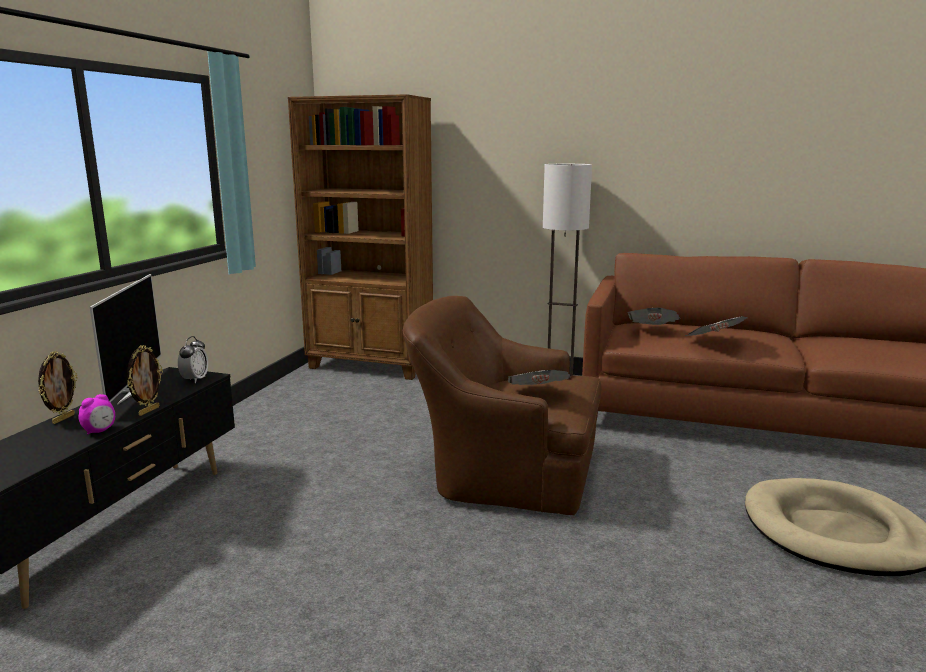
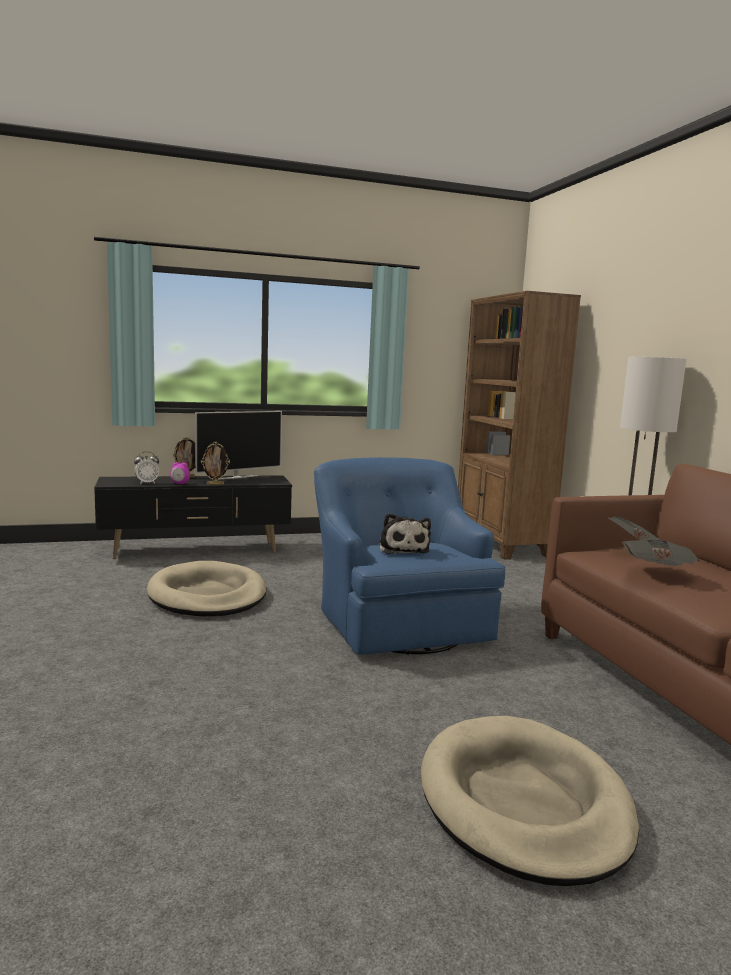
camera: 55 degrees right, 5 degrees down
alarm clock [178,336,208,383] -> alarm clock moved to [134,452,159,484]
brown armchair [403,296,601,515] -> blue armchair [314,457,505,655]
newspaper [508,370,571,385] -> plush toy [379,513,431,554]
none -> beige dog bed [147,561,266,616]

